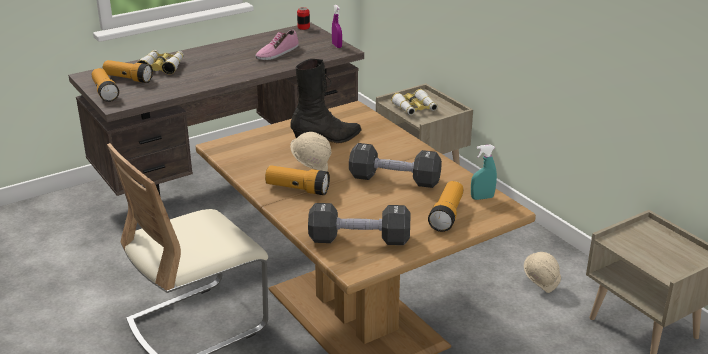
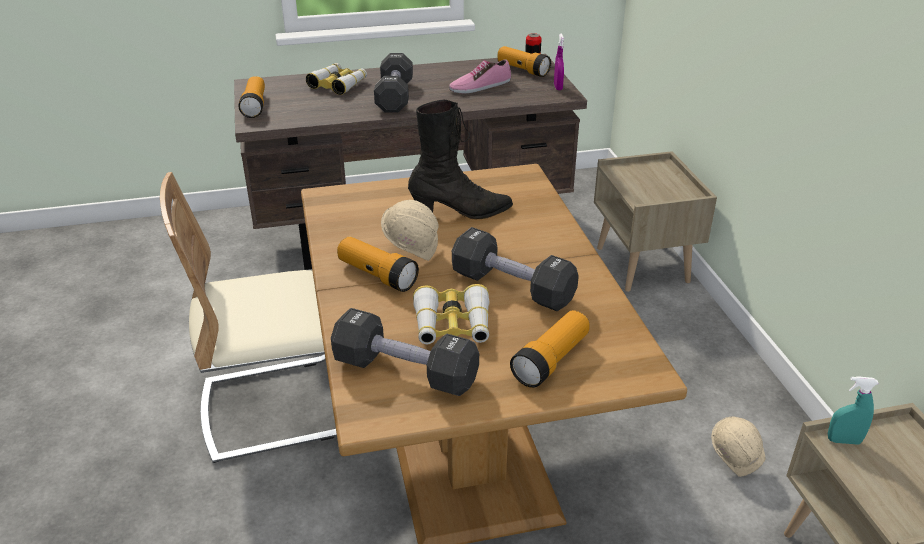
camera: 20 degrees right, 5 degrees up
flashlight [103,60,153,83] -> flashlight moved to [497,46,551,77]
binoculars [391,89,438,115] -> binoculars moved to [413,284,490,344]
turquoise spray bottle [471,144,497,200] -> turquoise spray bottle moved to [828,376,879,445]
none -> black dumbbell [374,53,413,113]

